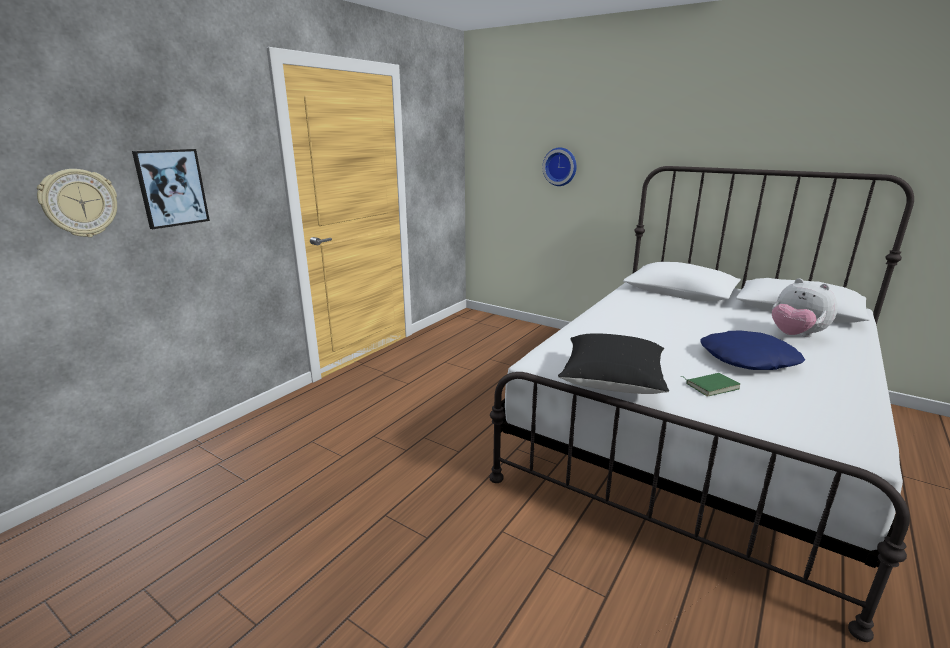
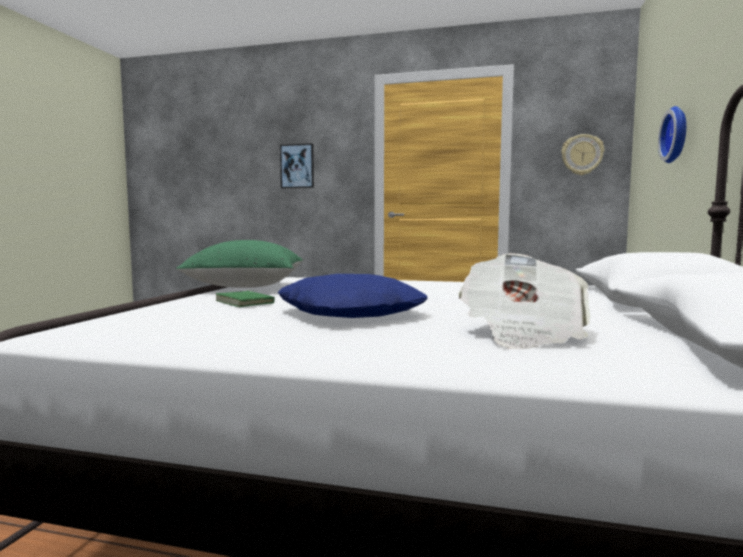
camera: 70 degrees right, 15 degrees down
wall clock [37,169,117,237] -> wall clock moved to [561,134,604,175]
black pillow [558,333,669,394] -> green pillow [176,240,303,288]
plush toy [772,278,838,337] -> newspaper [458,253,590,349]

